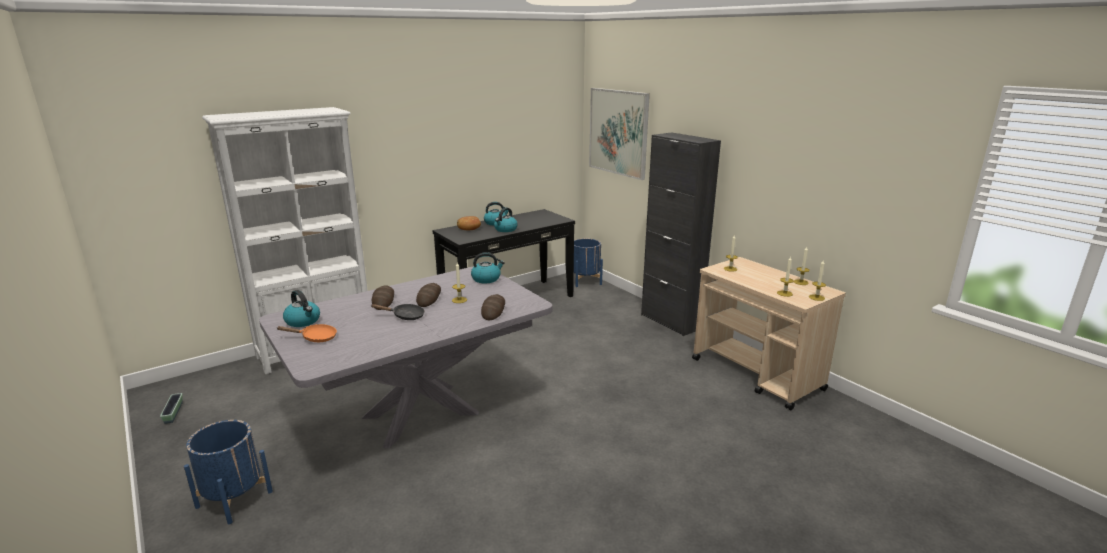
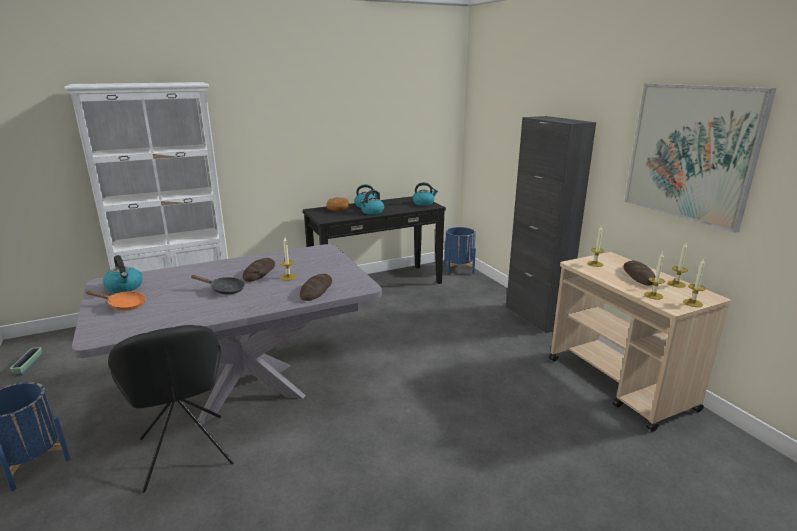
camera: 10 degrees right, 0 degrees up
bread [372,285,394,310] -> bread moved to [624,260,655,285]
kettle [471,252,505,284] -> kettle moved to [412,182,438,206]
picture [589,88,650,180] -> picture moved to [624,83,776,233]
none -> black chair [108,325,234,492]

